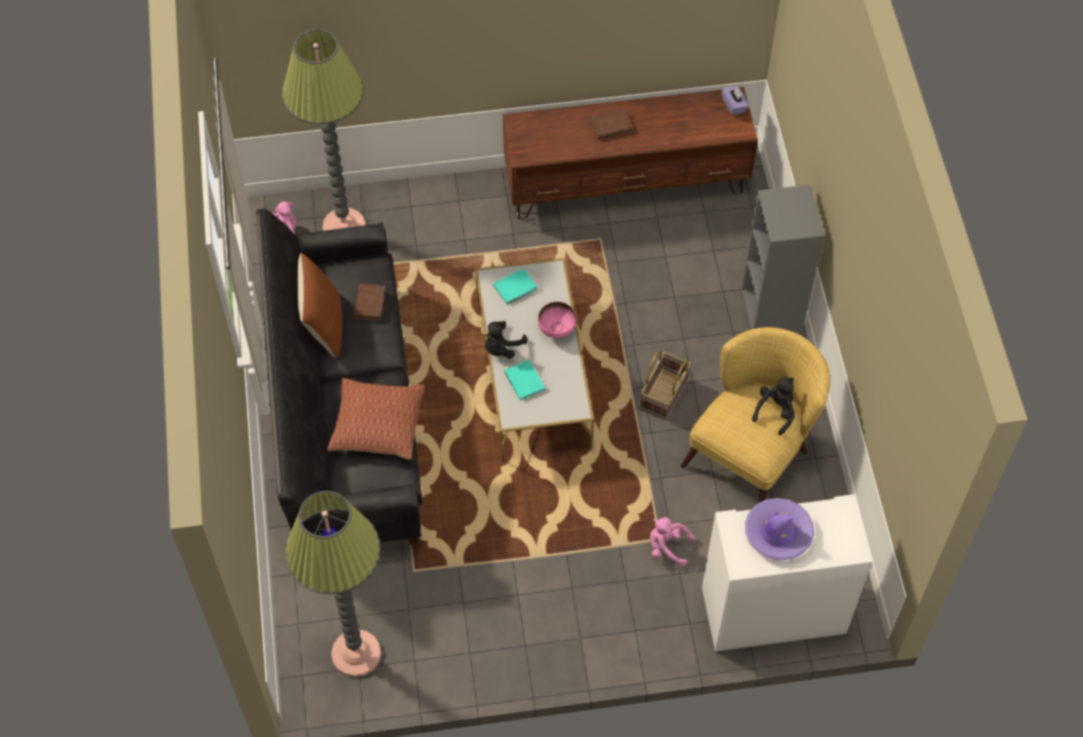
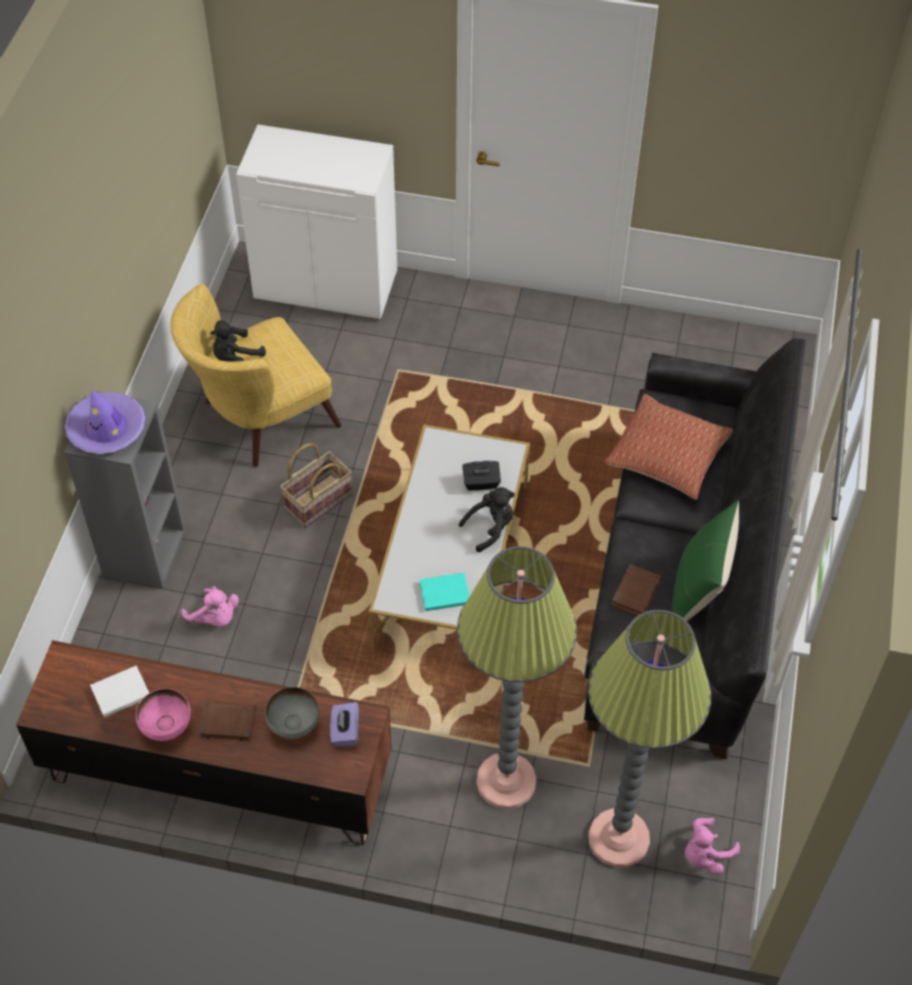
camera: 160 degrees left, 5 degrees down
floor lamp [285,491,381,678] -> floor lamp moved to [457,546,577,809]
brown pillow [298,253,343,358] -> green pillow [672,500,739,621]
turquoise book [504,360,545,401] -> black tissue box [462,461,501,491]
pink bowl [538,302,577,338] -> pink bowl moved to [136,689,191,741]
pink plush toy [650,517,695,567] -> pink plush toy moved to [181,586,239,627]
purple tissue box [722,86,749,116] -> purple tissue box moved to [330,702,359,746]
purple hat [745,498,814,561] -> purple hat moved to [65,389,145,454]
none -> white book [90,665,149,717]
none -> grey bowl [265,687,320,739]

